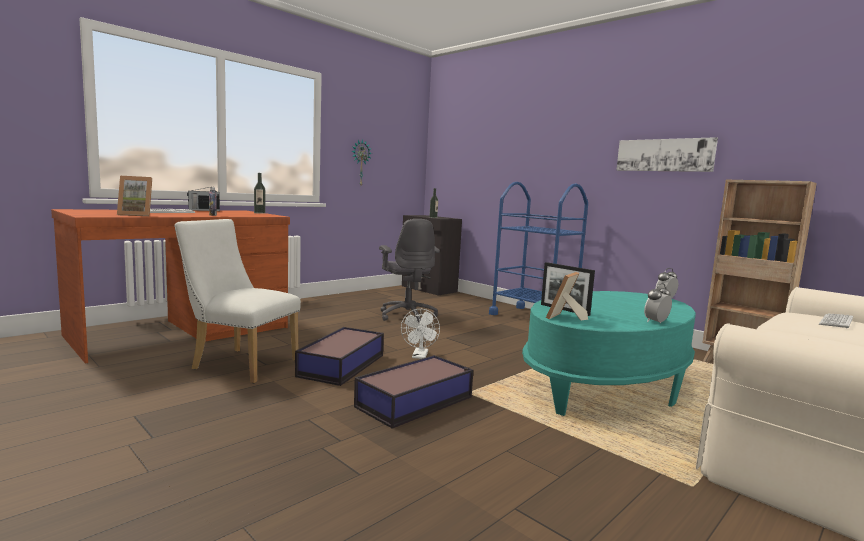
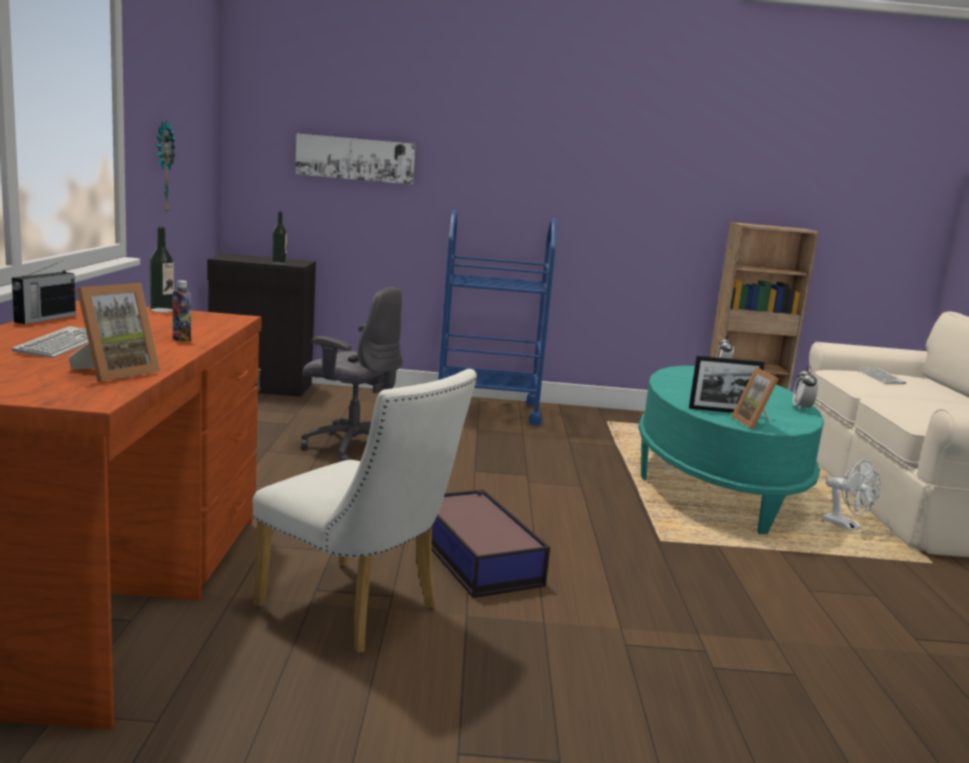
camera: 45 degrees left, 5 degrees up
white chair [174,219,301,384] -> white chair turned 120 degrees counterclockwise [253,369,477,653]
storage box [354,355,473,429] -> none
white fan [401,309,440,359] -> white fan moved to [822,460,881,530]
picture [616,137,718,172] -> picture moved to [295,133,416,185]

